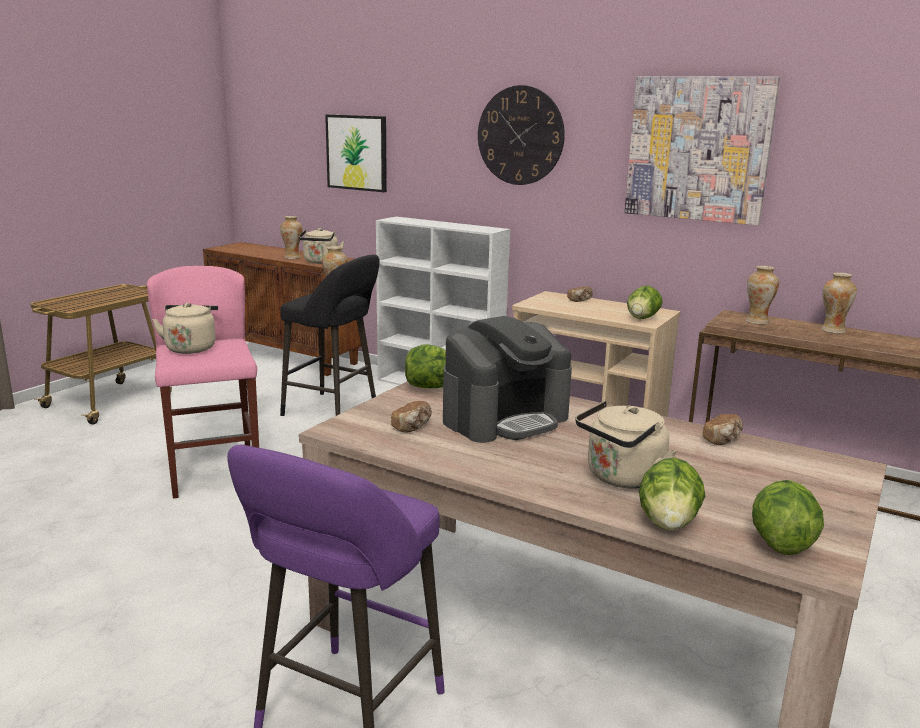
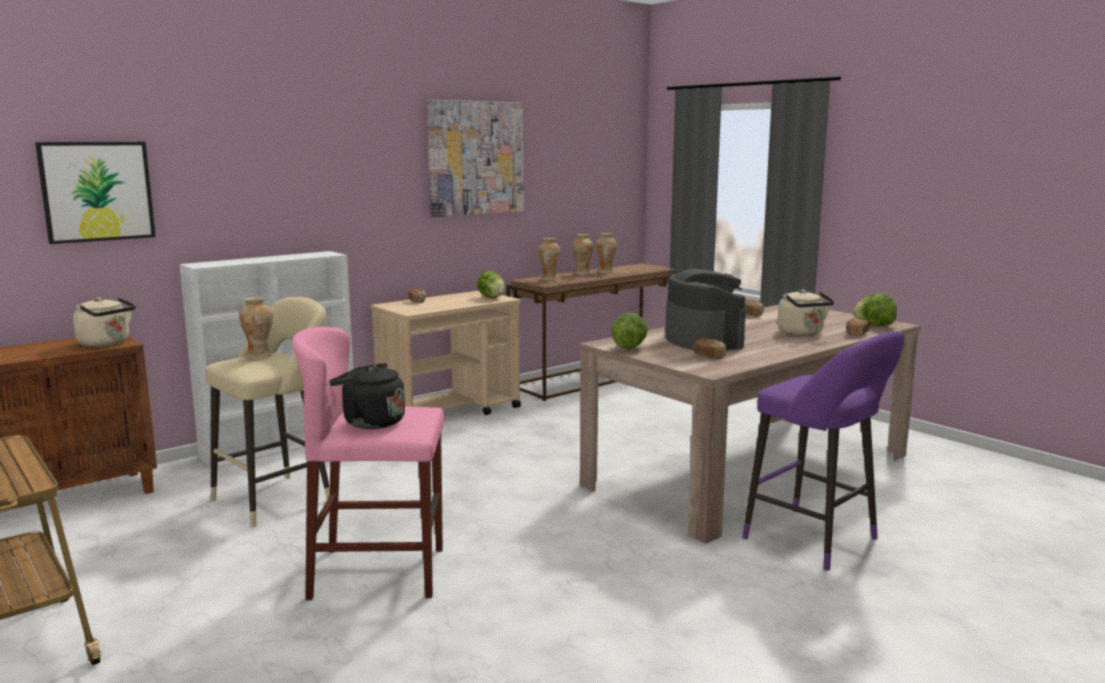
camera: 70 degrees left, 5 degrees down
beige kettle [152,303,218,354] -> black kettle [329,363,405,429]
vase [280,216,303,259] -> vase moved to [596,233,617,274]
black stool [280,255,380,416] -> beige stool [205,297,330,527]
wall clock [478,85,565,185] -> none
lettuce [639,458,705,530] -> bread [846,318,869,336]

